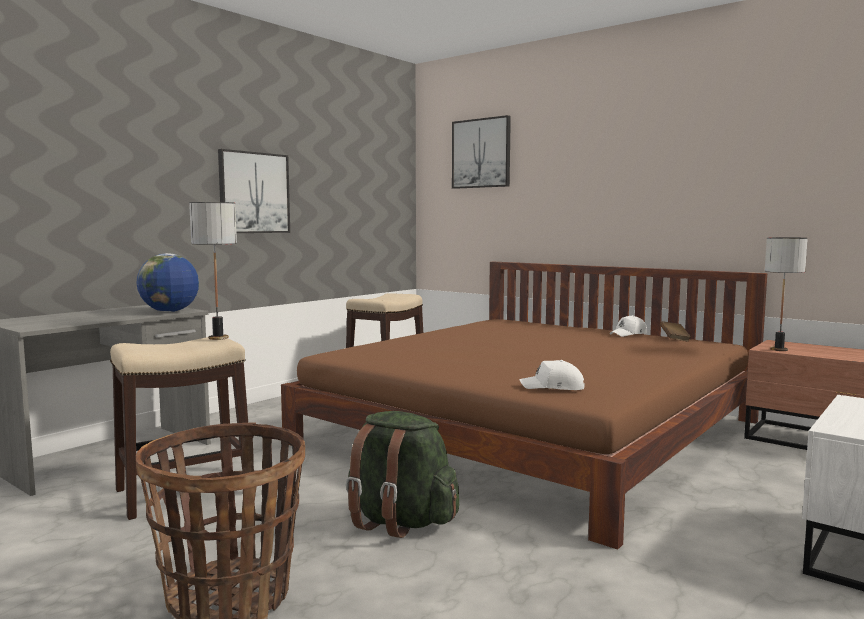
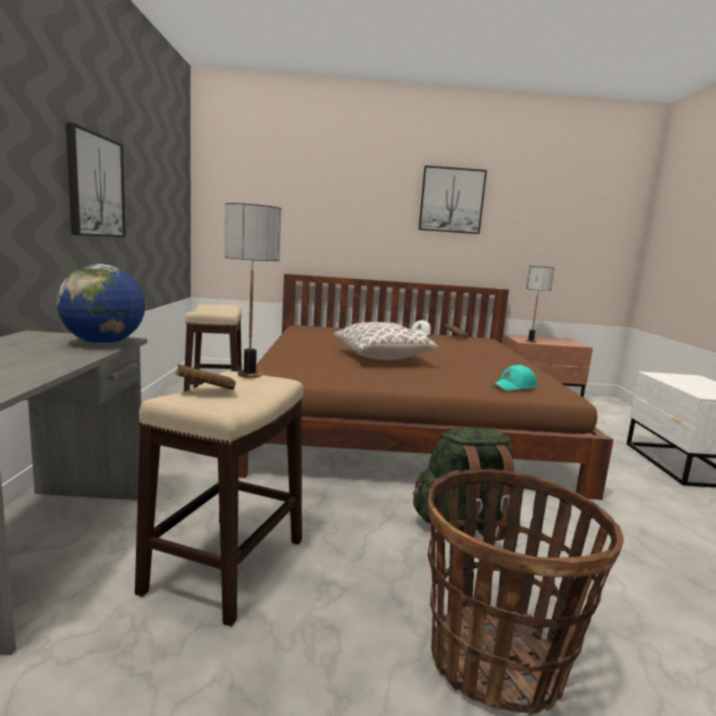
camera: 40 degrees left, 5 degrees up
picture [452,115,511,189] -> picture moved to [419,165,487,234]
white cap [519,360,584,390] -> turquoise cap [492,365,537,391]
none -> brown book [175,364,236,390]
none -> pillow [334,322,438,360]

